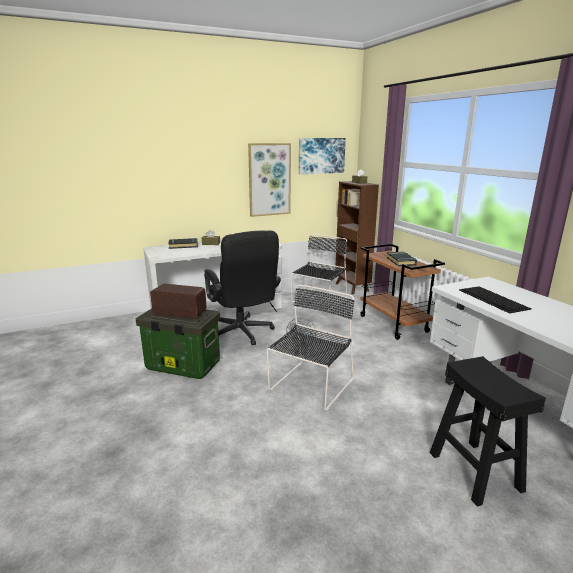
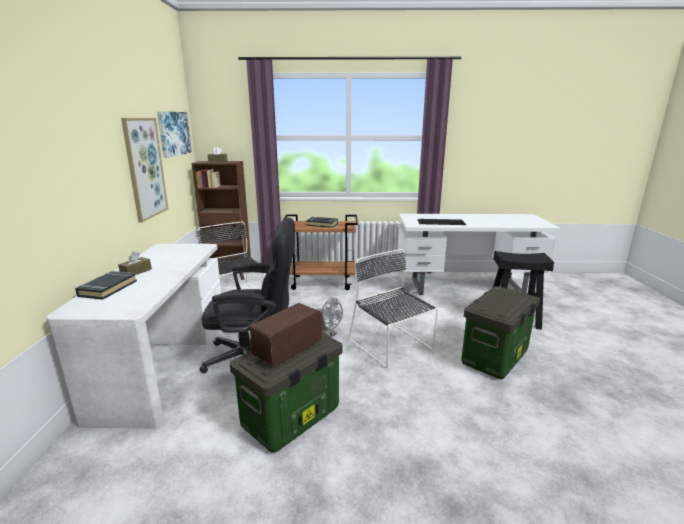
camera: 65 degrees left, 0 degrees up
none -> storage box [461,286,540,379]

